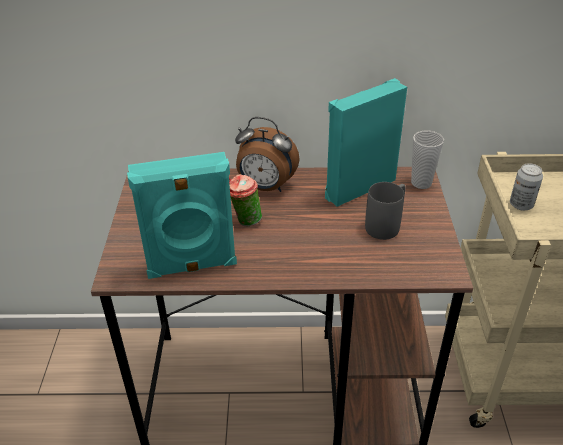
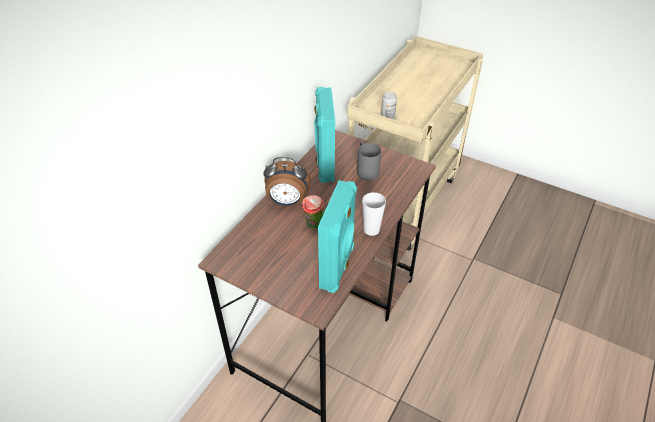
camera: 60 degrees left, 5 degrees up
alarm clock [235,117,299,192] -> alarm clock turned 45 degrees clockwise [263,157,311,207]
cup [411,130,444,189] -> cup moved to [362,192,386,236]

